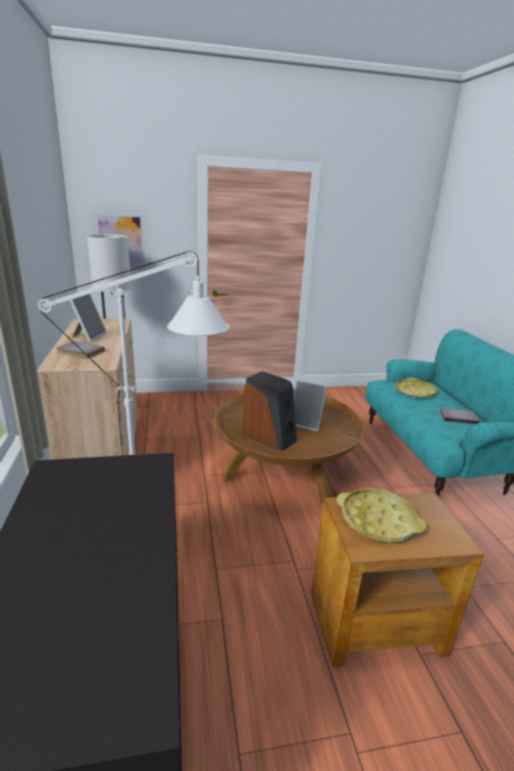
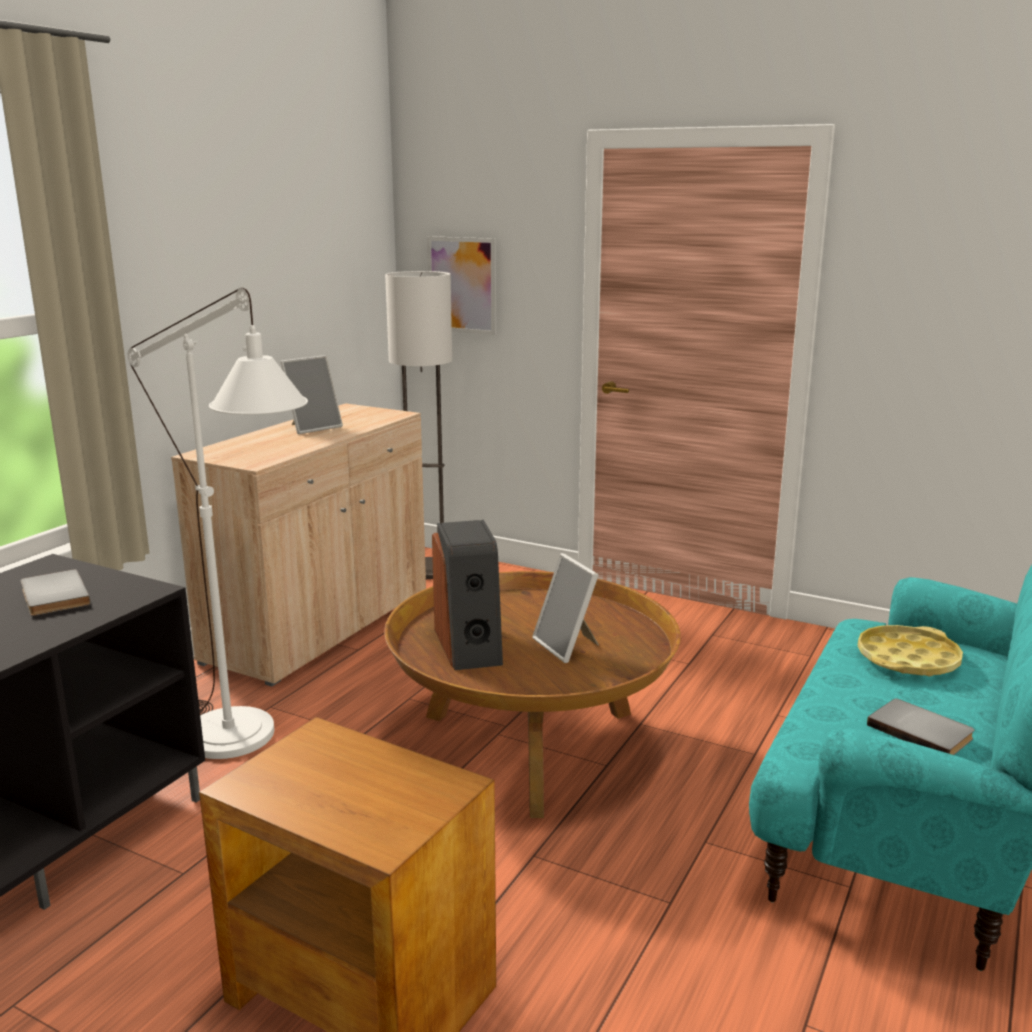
camera: 40 degrees right, 5 degrees down
grey book [57,341,105,359] -> grey book moved to [21,569,91,616]
yellow tray [336,488,426,542] -> none

